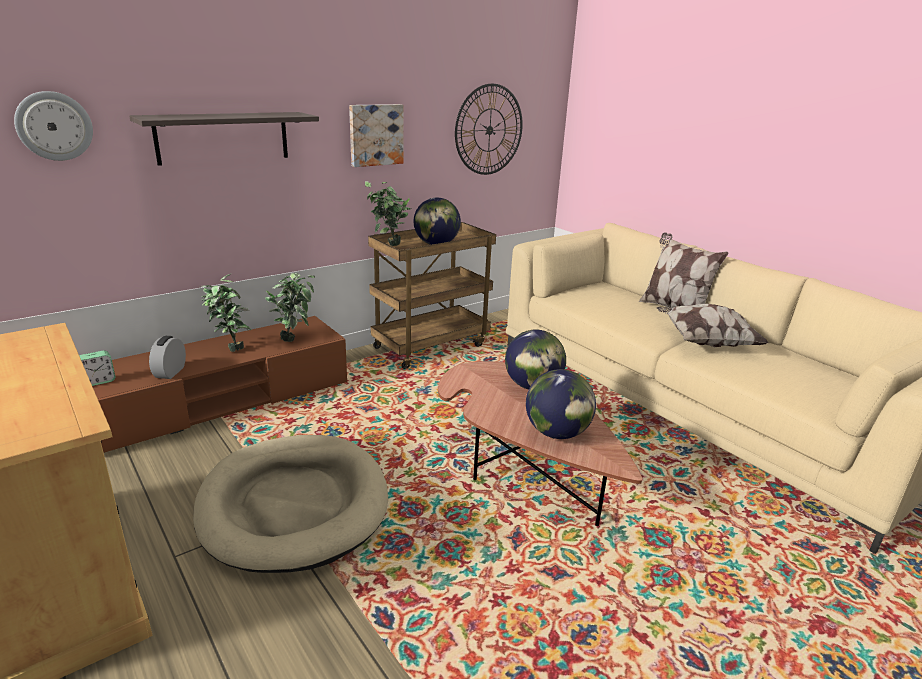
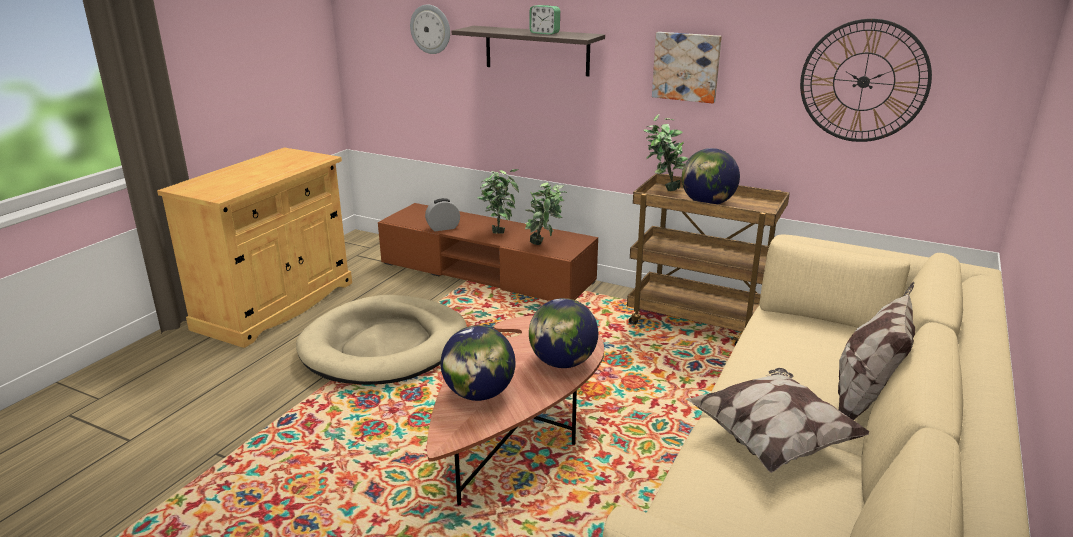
camera: 65 degrees right, 0 degrees up
alarm clock [79,351,115,386] -> alarm clock moved to [529,5,560,35]

